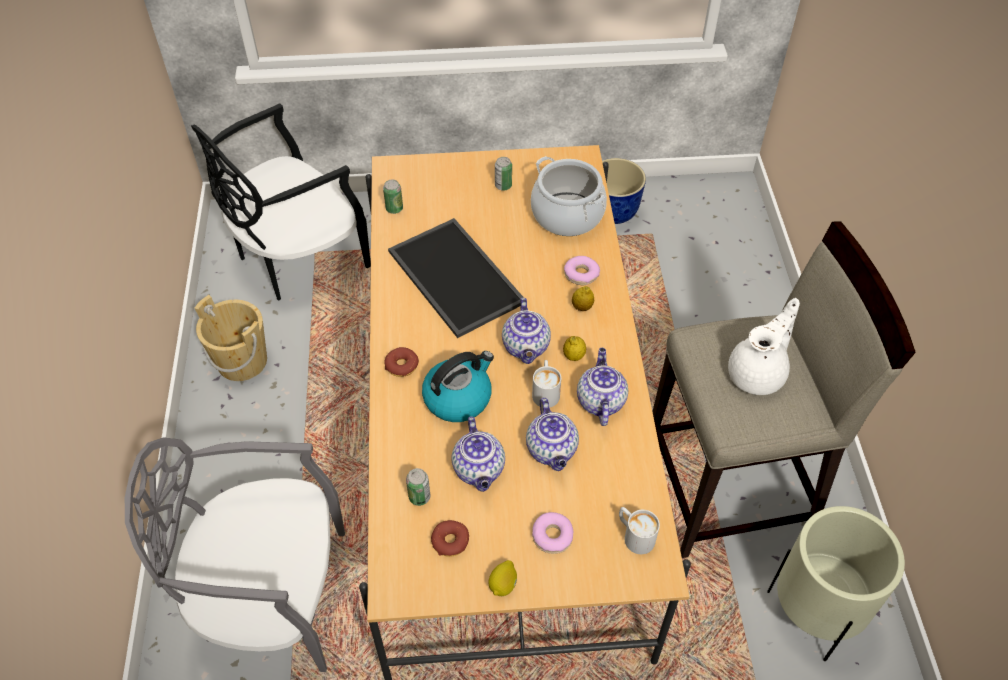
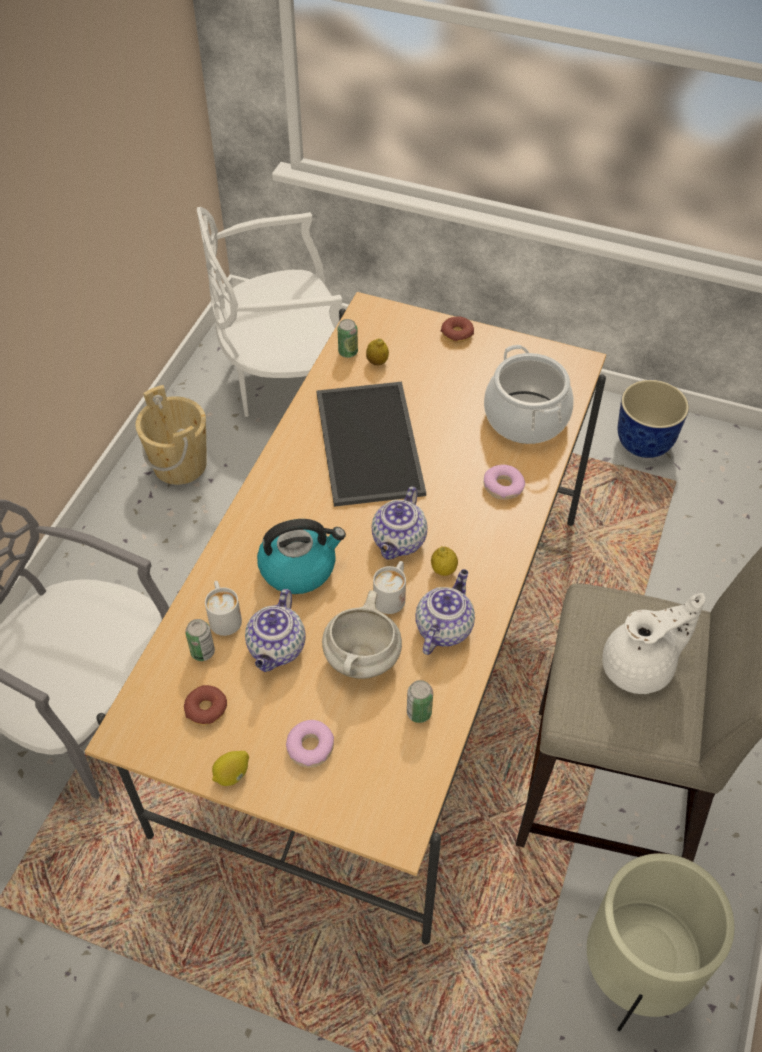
camera: 25 degrees right, 0 degrees up
black chair [191,103,371,300] -> white chair [197,207,342,417]
donut [384,347,419,377] -> donut moved to [441,316,474,343]
can [495,157,512,191] -> can moved to [407,680,433,723]
teapot [526,398,579,471] -> white cooking pot [322,591,402,679]
lemon [572,286,594,311] -> lemon moved to [366,338,389,365]
white mug [619,507,660,554] -> white mug moved to [205,581,242,636]

